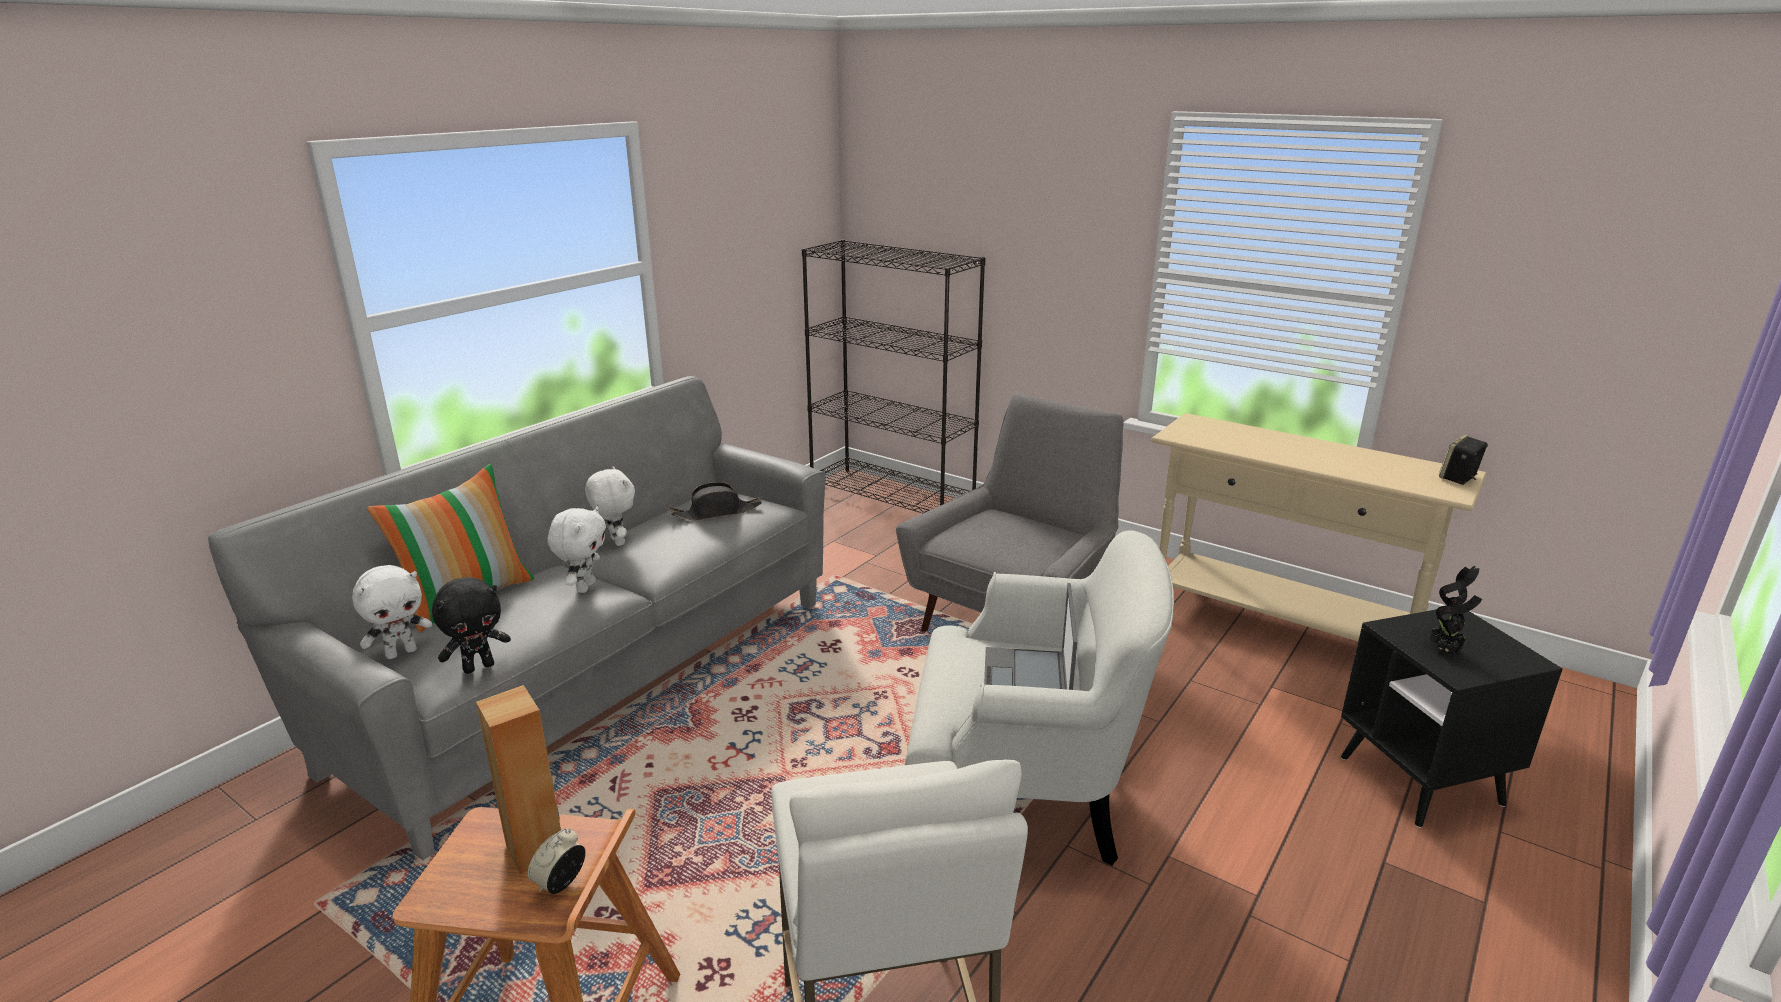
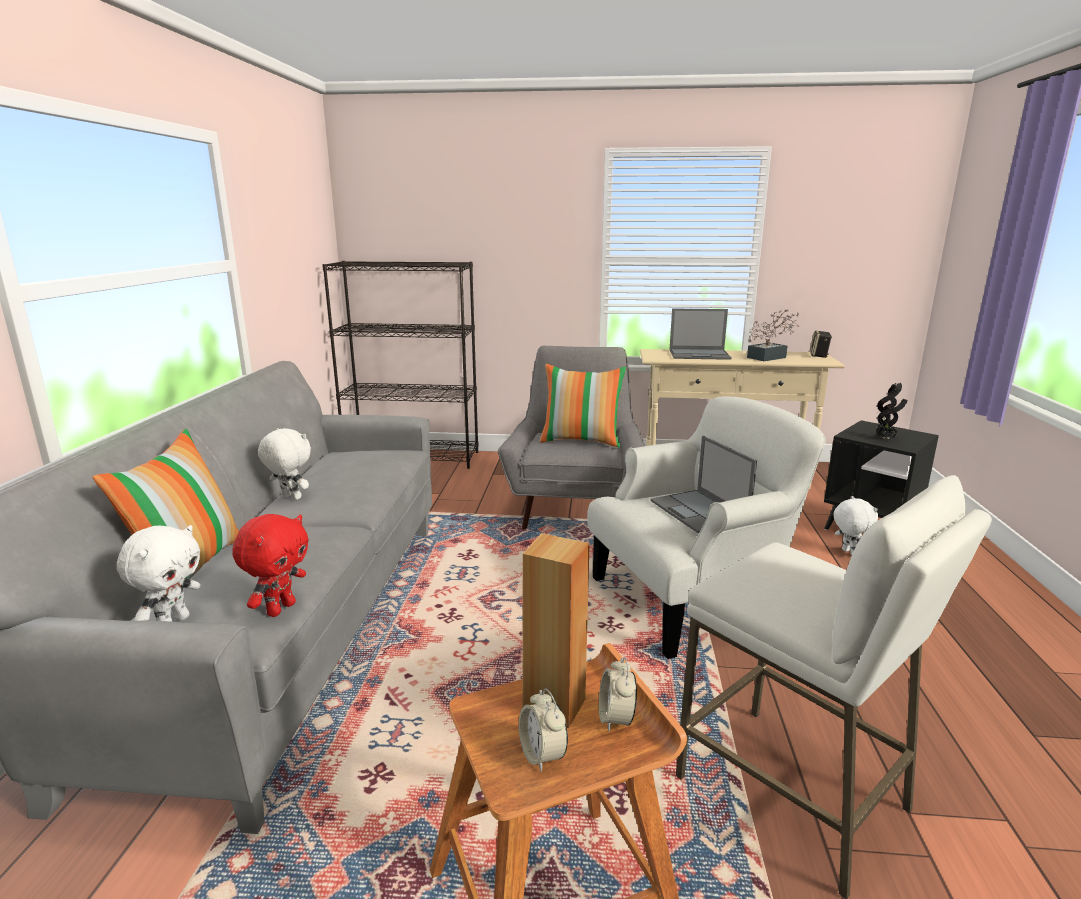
camera: 30 degrees left, 5 degrees down
black plush toy [432,577,511,674] -> red plush toy [232,514,309,617]
white plush toy [548,507,606,593] -> white plush toy moved to [834,496,878,555]
black hat [669,482,762,520] -> none
none -> alarm clock [519,688,568,772]
none -> pillow [540,364,626,447]
none -> laptop [669,309,732,360]
none -> potted plant [747,309,799,361]

